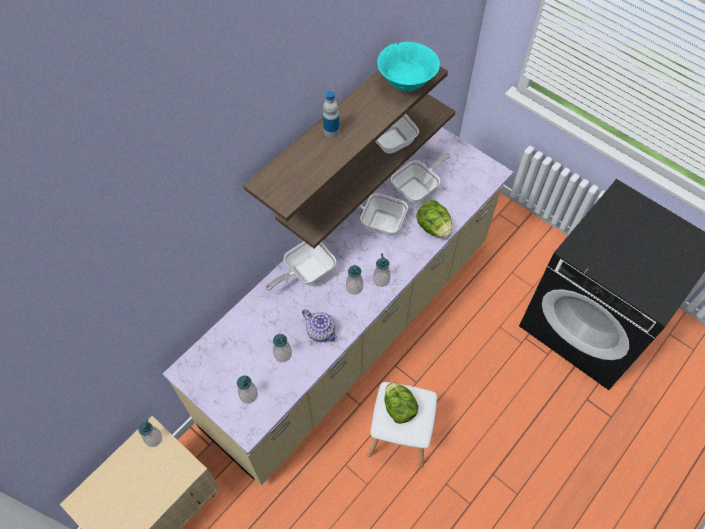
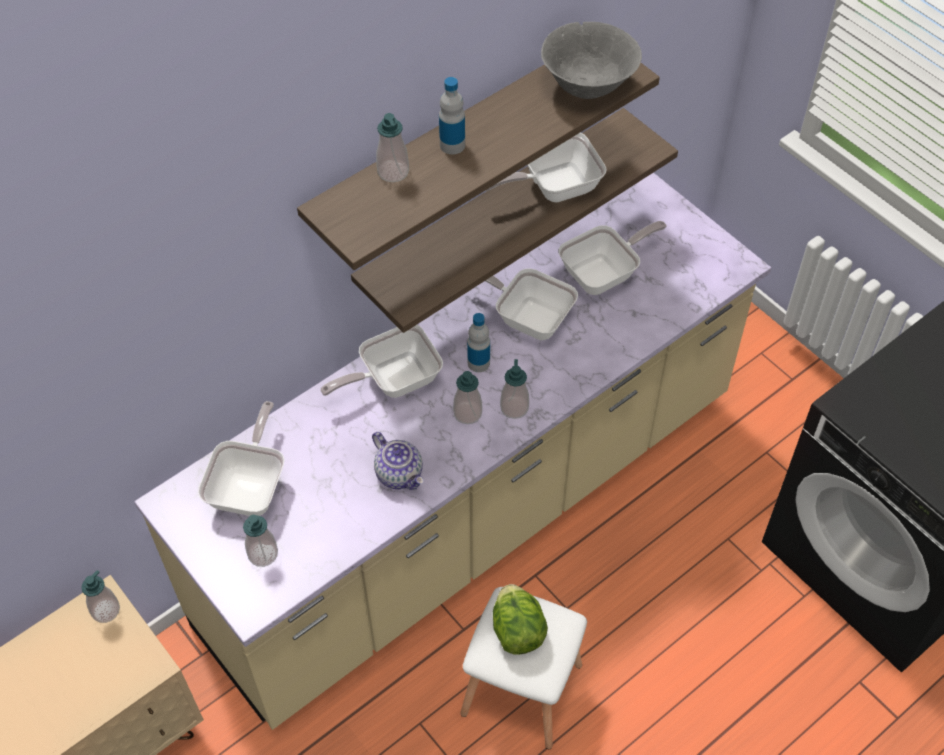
camera: 10 degrees right, 5 degrees down
soap dispenser [273,334,292,362] -> soap dispenser moved to [376,113,409,182]
turquoise bowl [377,42,440,91] -> grey bowl [541,22,642,99]
lettuce [417,200,452,238] -> none
none -> frying pan [198,401,285,516]
none -> bottle [467,313,490,372]

